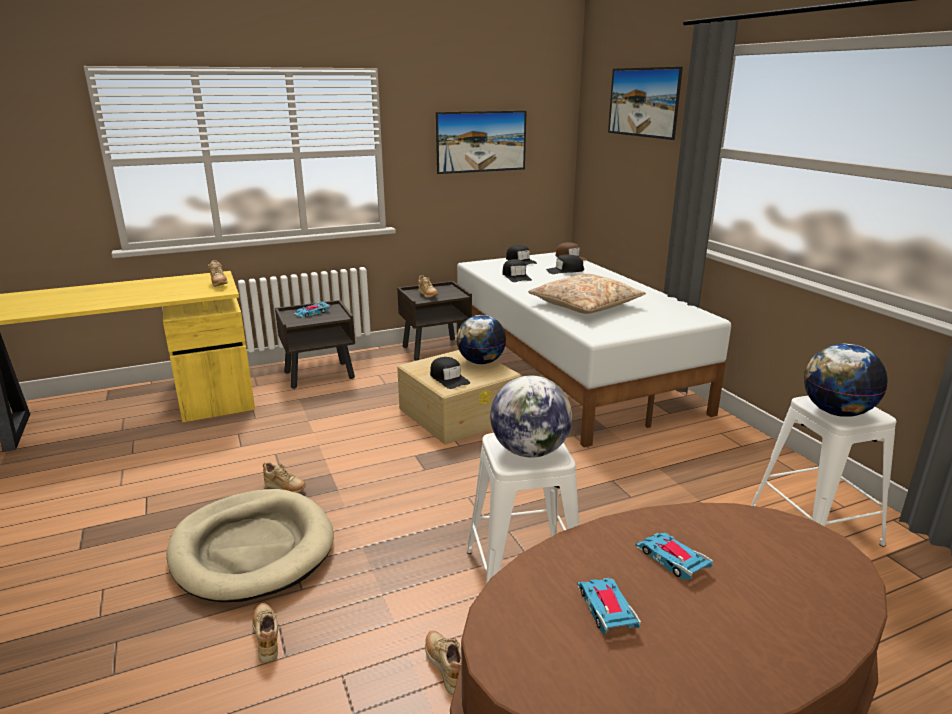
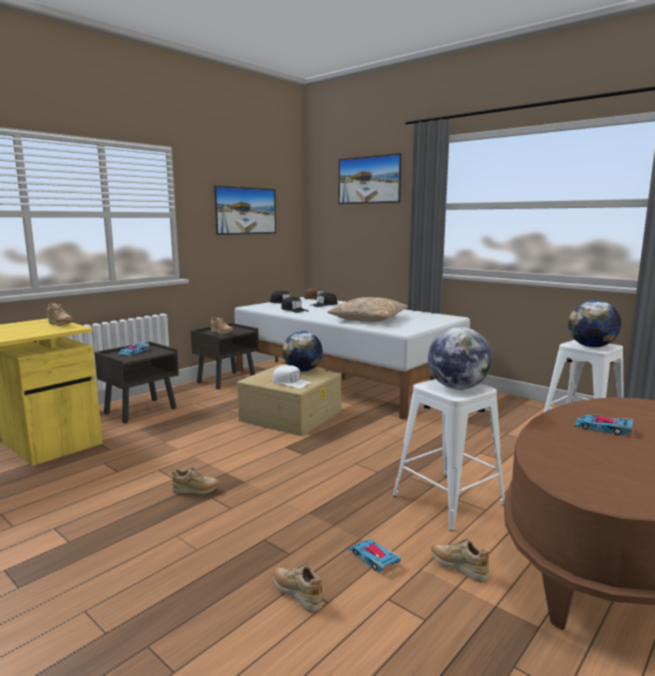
camera: 25 degrees left, 10 degrees down
beige dog bed [166,489,334,602] -> none
black cap [430,357,470,389] -> white cap [272,365,311,388]
toy car [577,578,641,634] -> toy car moved to [349,539,401,572]

